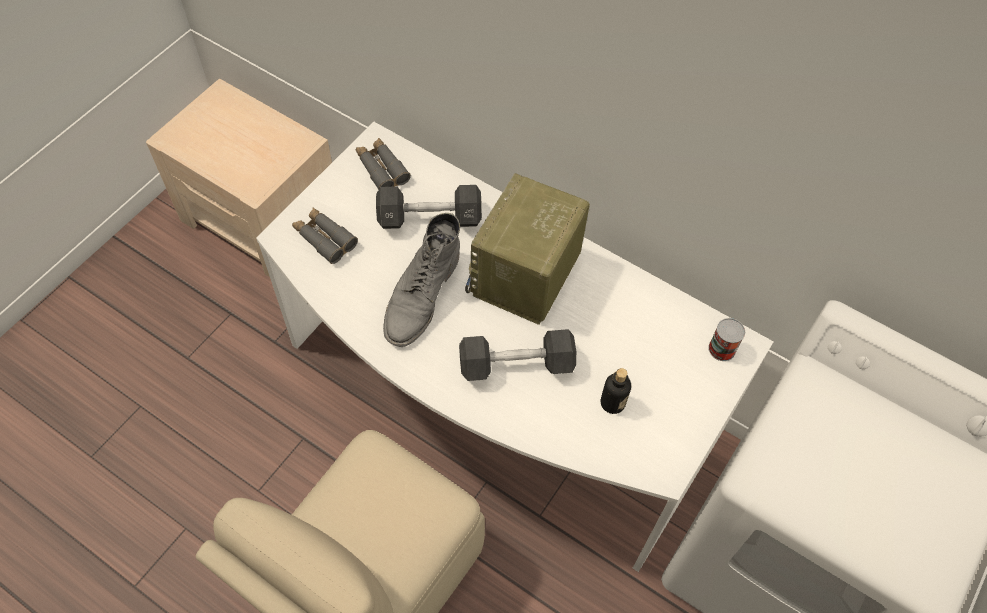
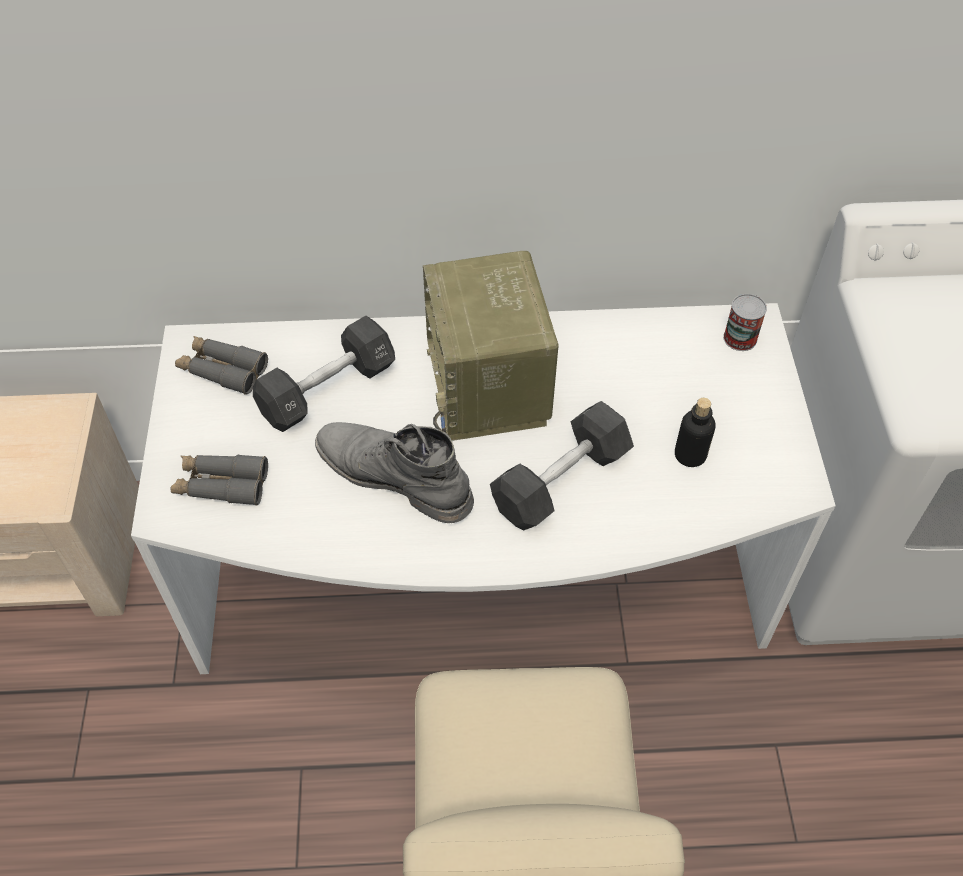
camera: 35 degrees left, 5 degrees down
grey boot [383,213,460,347] -> grey boot turned 135 degrees clockwise [315,422,474,523]

